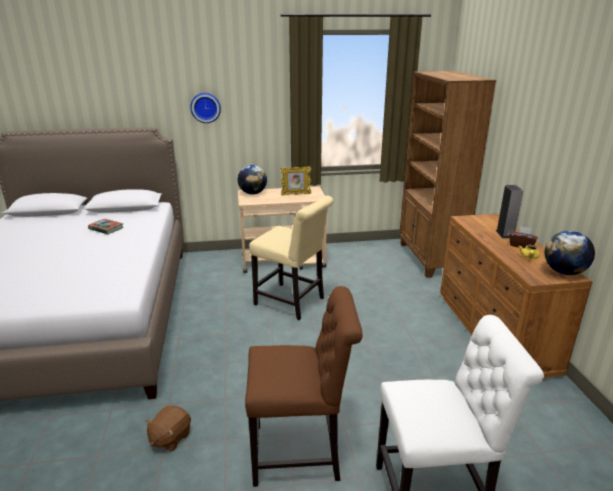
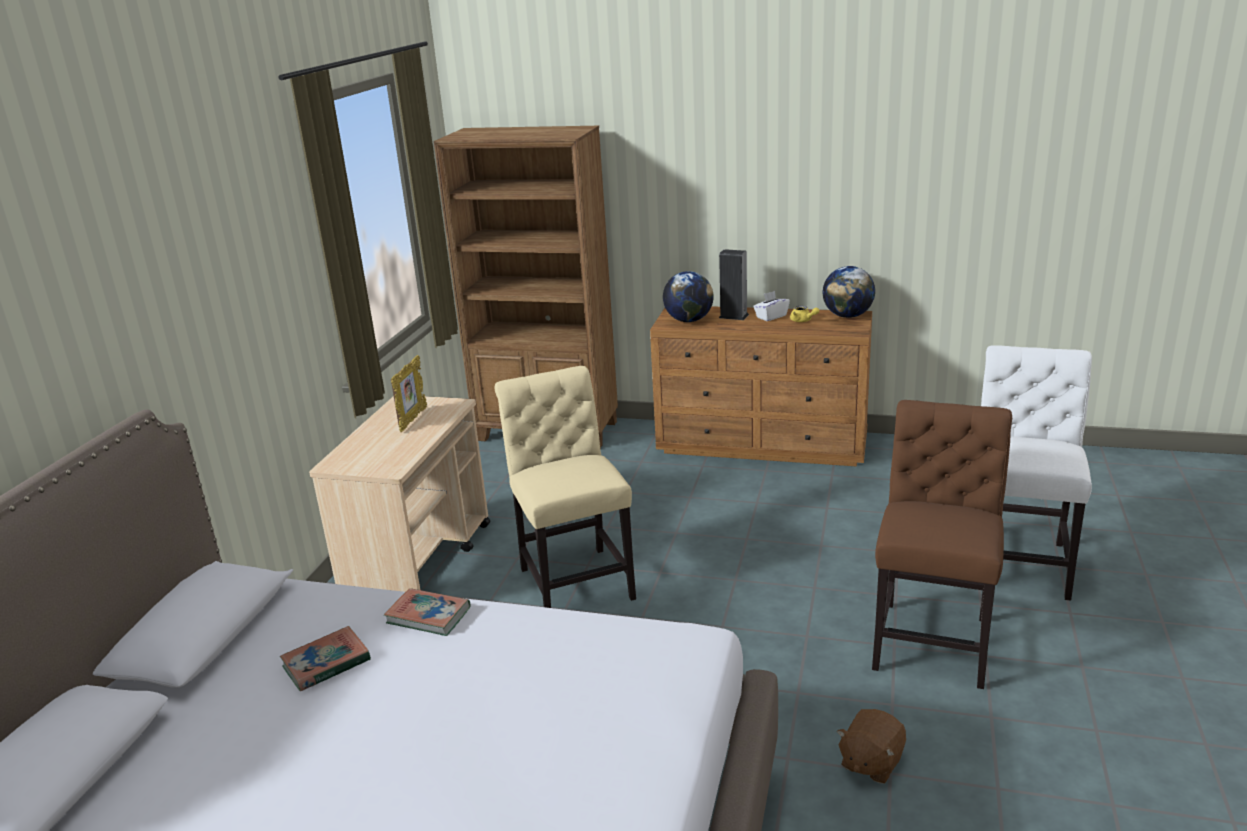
camera: 65 degrees left, 0 degrees up
brown plush toy [145,406,191,451] -> brown plush toy turned 75 degrees clockwise [837,709,906,784]
wall clock [190,93,221,123] -> none
globe [238,165,267,195] -> globe moved to [663,271,714,322]
beige chair [249,195,333,320] -> beige chair turned 75 degrees counterclockwise [494,366,636,608]
brown tissue box [509,226,538,248] -> white tissue box [753,291,790,321]
none -> book [384,588,471,636]

